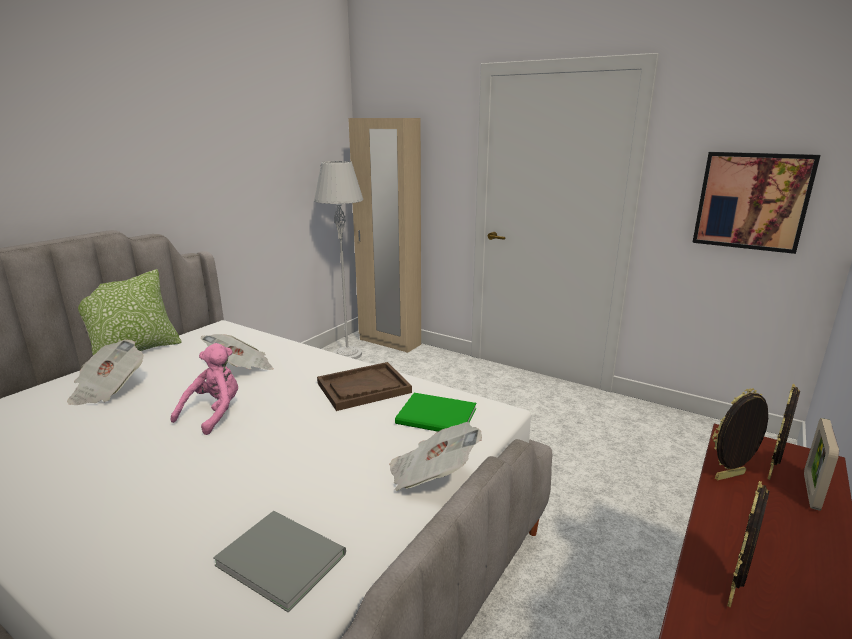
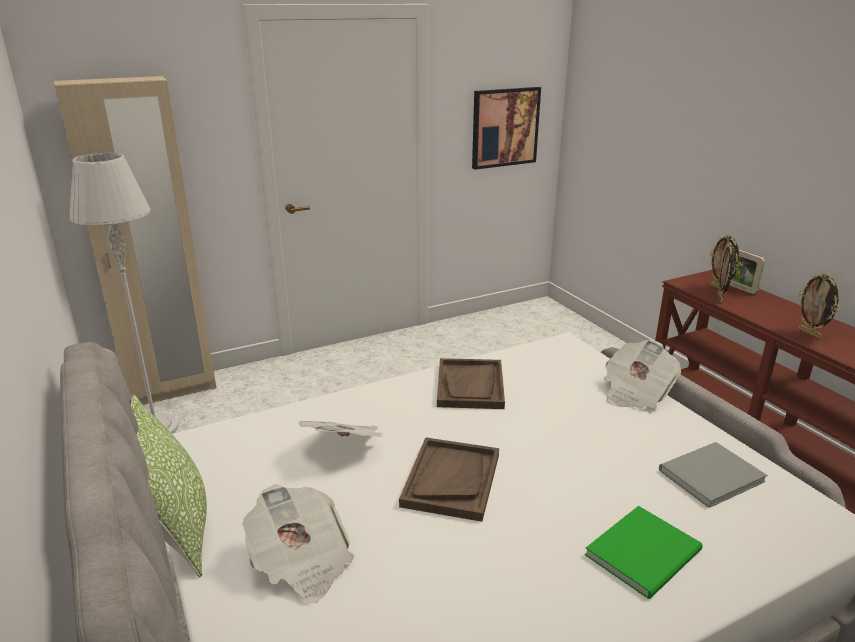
camera: 60 degrees left, 5 degrees up
pink plush toy [170,343,238,435] -> brown tray [399,437,499,522]
green book [395,393,476,432] -> green book moved to [585,506,703,599]

